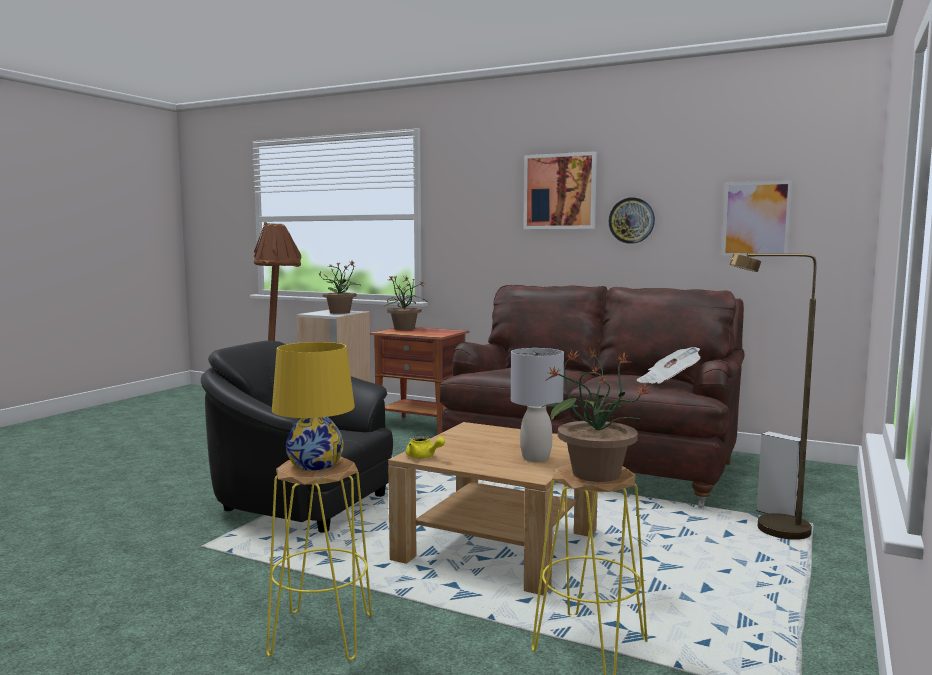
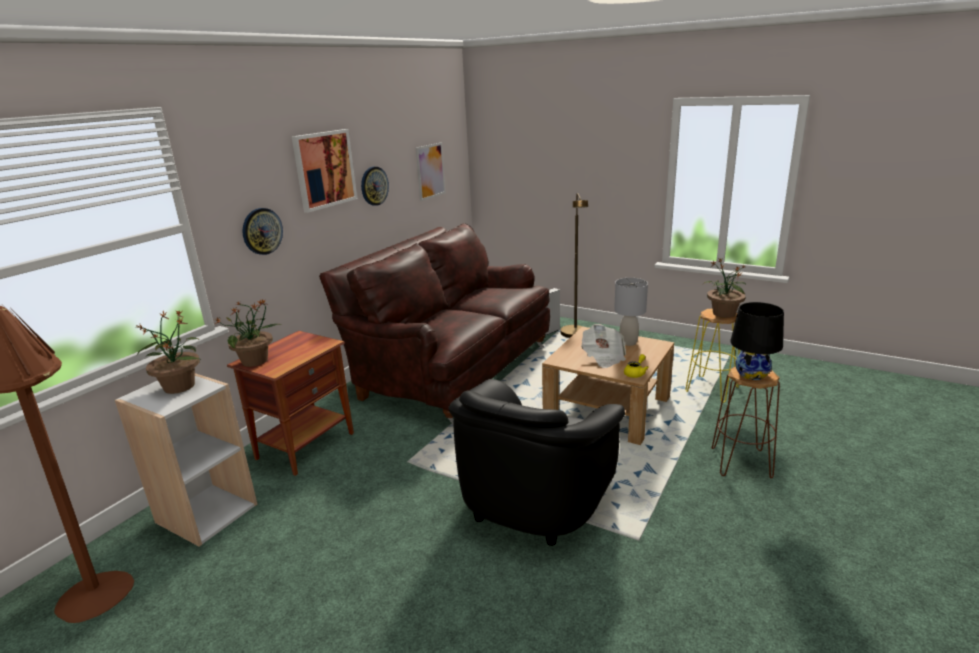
camera: 85 degrees left, 15 degrees up
yellow stool [266,456,372,661] -> brown stool [712,367,780,478]
yellow table lamp [272,342,355,470] -> black table lamp [730,302,784,380]
newspaper [637,347,700,384] -> newspaper moved to [581,324,626,368]
none -> wall clock [242,208,283,255]

